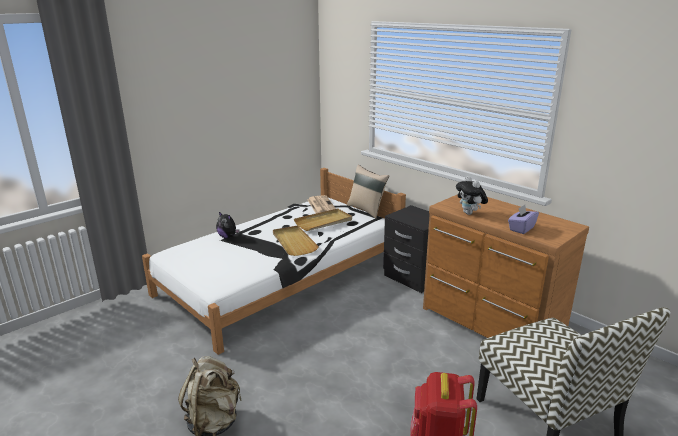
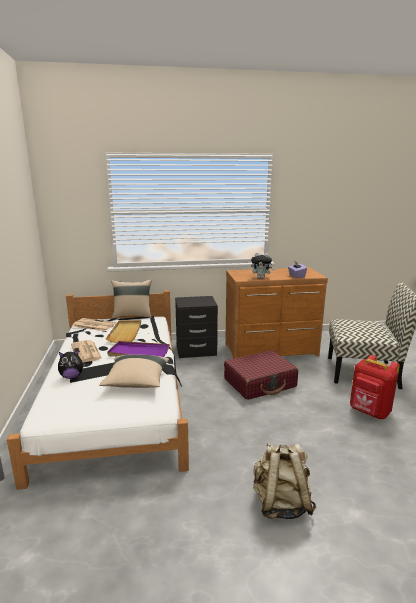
camera: 55 degrees left, 5 degrees down
beige tray [273,226,319,256] -> purple tray [107,341,170,357]
none -> newspaper [71,340,102,363]
none -> beige pillow [99,354,169,388]
none -> red suitcase [224,350,298,400]

